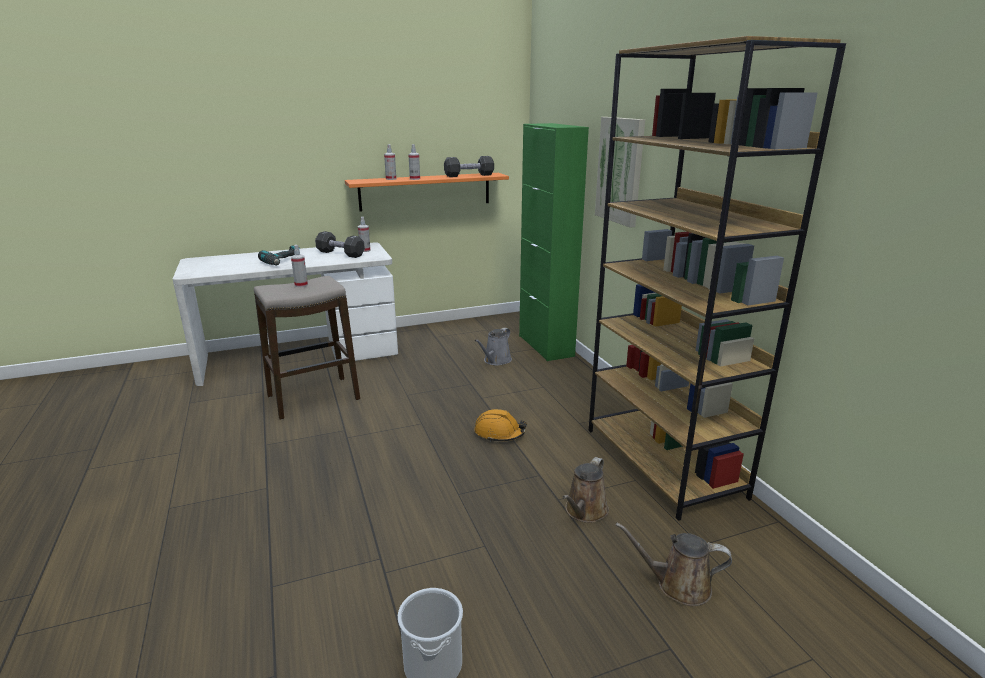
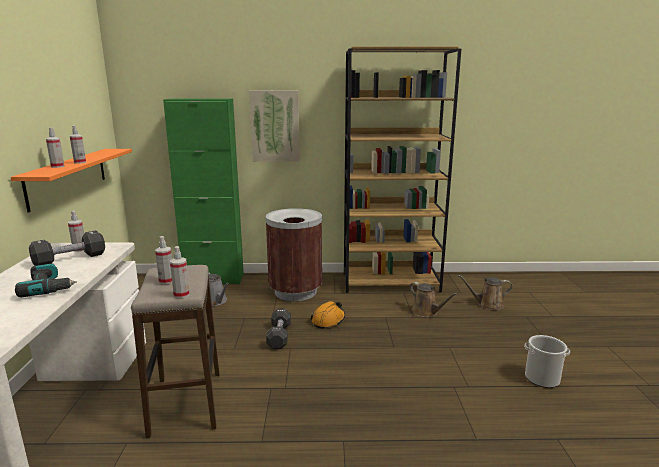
camera: 70 degrees left, 5 degrees down
black dumbbell [444,156,494,177] -> black dumbbell moved to [266,308,291,349]
brown watering can [616,522,732,606] -> brown watering can turned 60 degrees clockwise [458,275,513,310]
none -> spray bottle [170,246,190,298]
none -> brown trash can [266,208,322,301]

